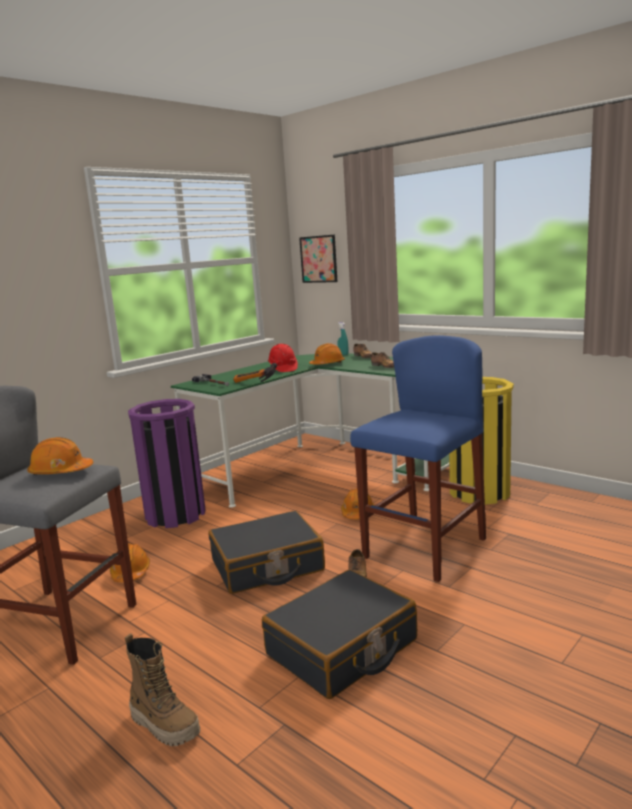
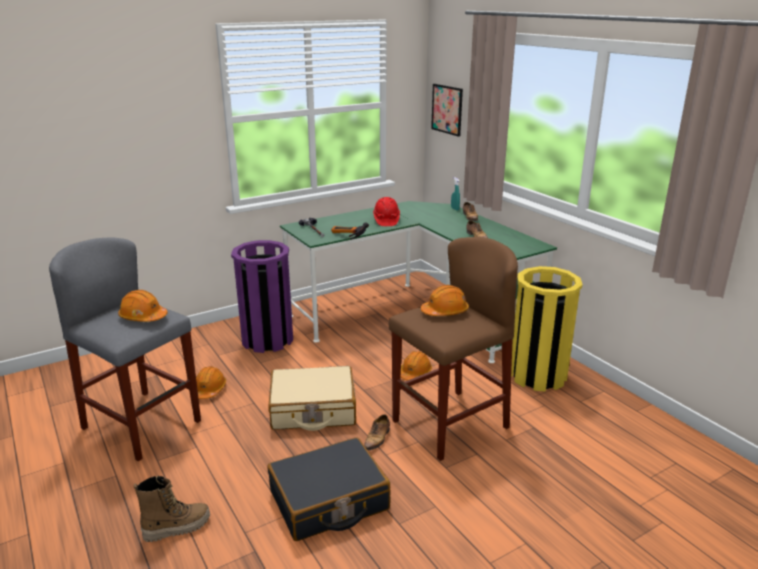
camera: 15 degrees right, 10 degrees up
boot [125,633,200,746] -> boot turned 75 degrees counterclockwise [134,475,210,542]
black suitcase [208,511,325,594] -> beige suitcase [268,366,356,431]
orange hard hat [309,343,345,365] -> orange hard hat moved to [421,285,469,316]
blue stool [350,335,486,582] -> brown stool [389,237,518,461]

